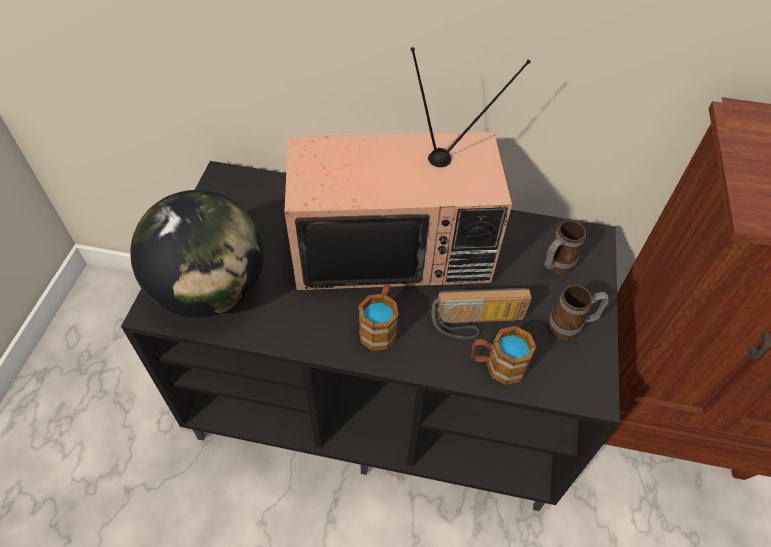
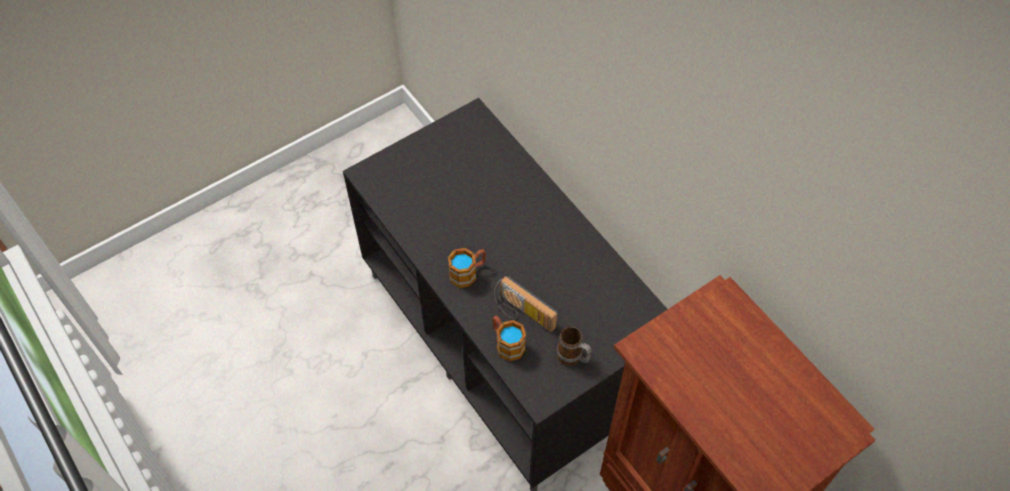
camera: 45 degrees right, 5 degrees up
globe [130,190,263,318] -> none
television [284,47,531,290] -> none
mug [544,220,586,275] -> none

